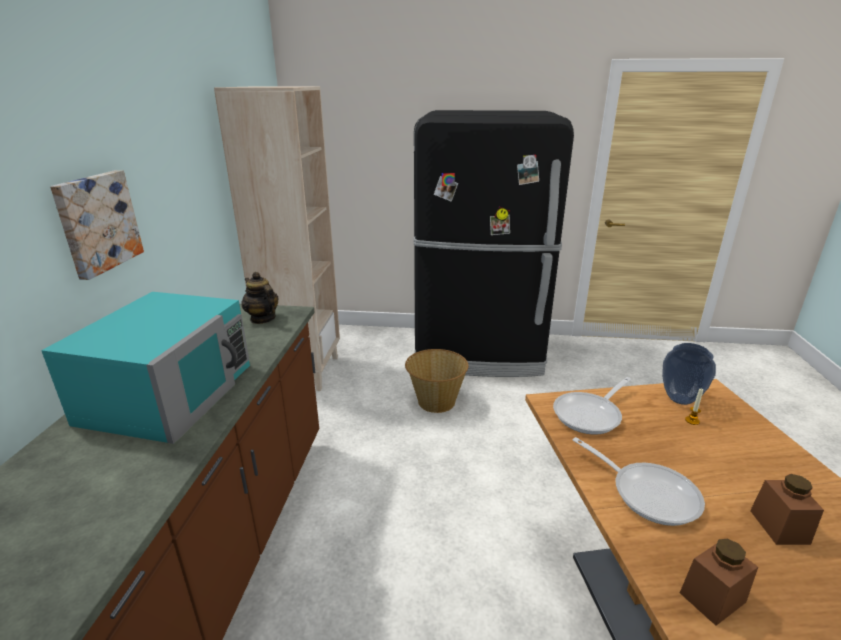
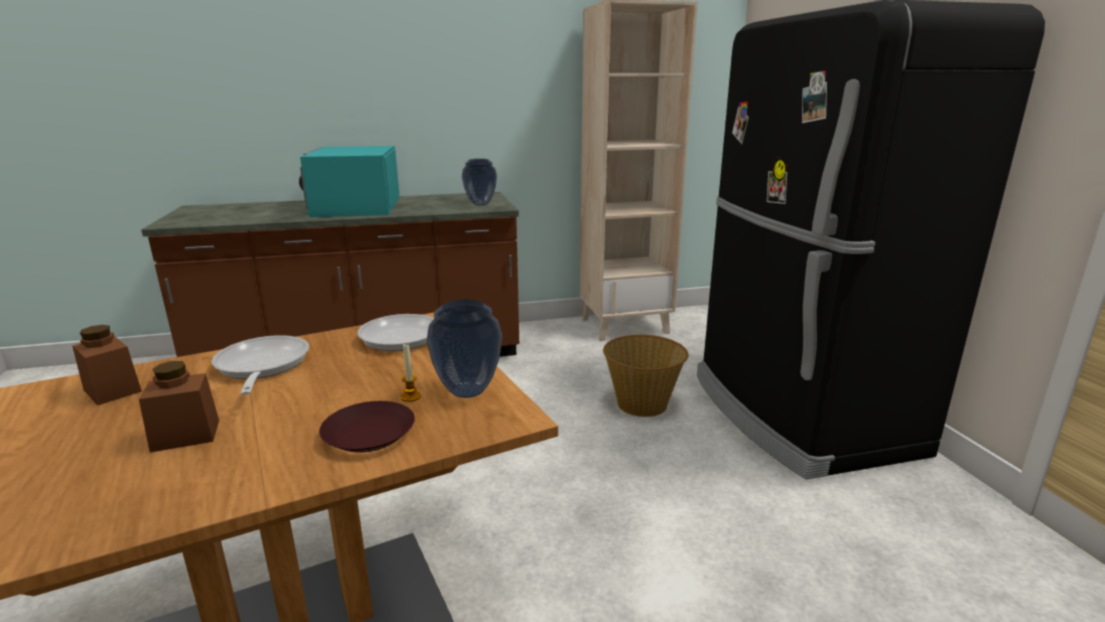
camera: 70 degrees right, 5 degrees down
turquoise microwave [41,292,250,444] -> turquoise microwave turned 90 degrees clockwise [299,146,399,217]
picture [50,170,144,280] -> none
teapot [241,272,279,324] -> vase [462,159,497,205]
frying pan [573,437,705,526] -> frying pan turned 135 degrees clockwise [212,335,309,395]
none -> brown plate [319,401,415,453]

